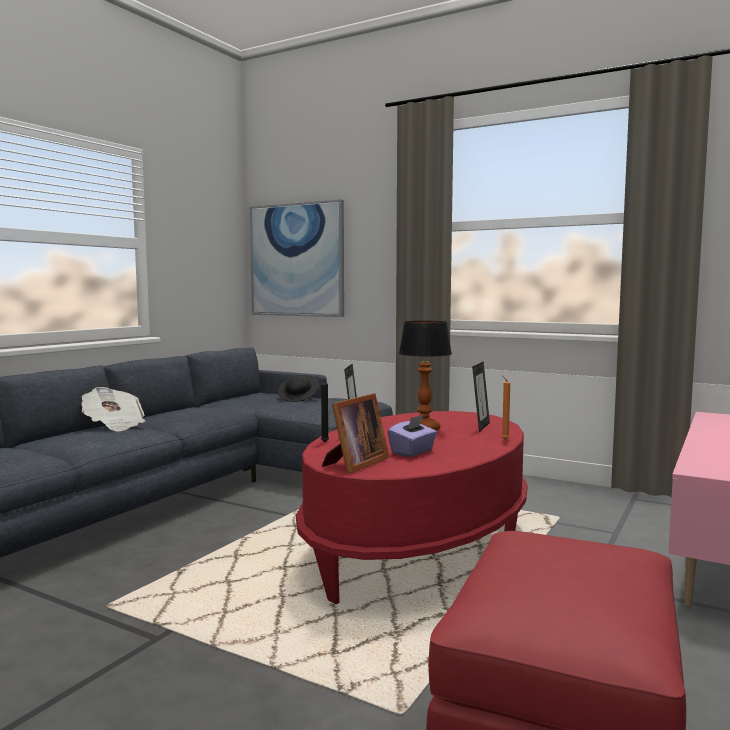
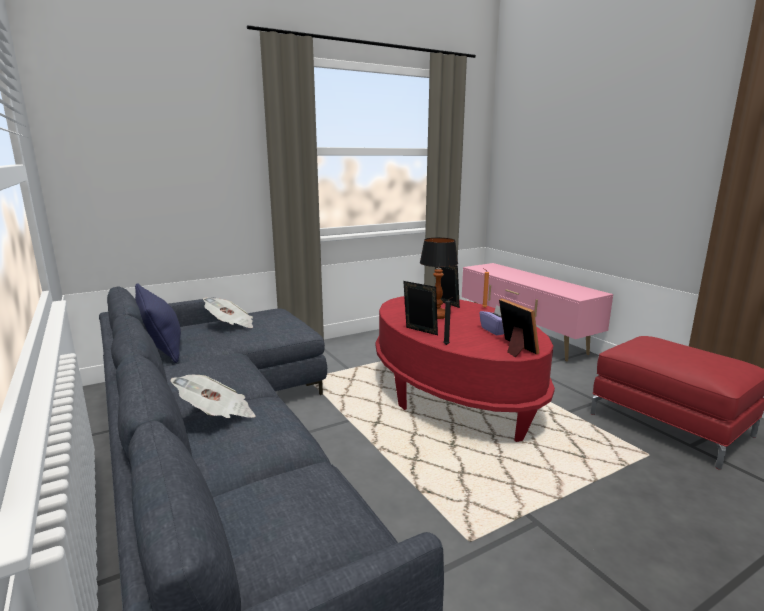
camera: 60 degrees left, 10 degrees up
picture [250,199,344,317] -> none
black hat [278,375,320,402] -> newspaper [203,297,253,328]
none -> blue pillow [135,283,181,363]

